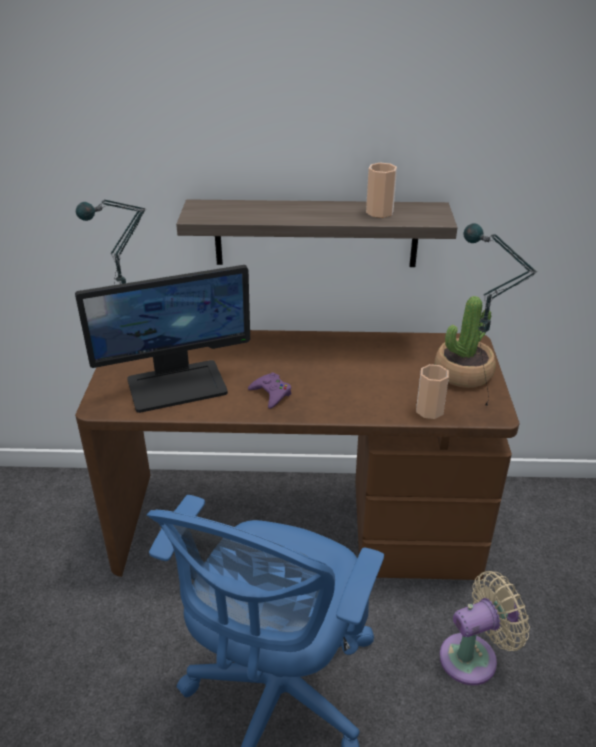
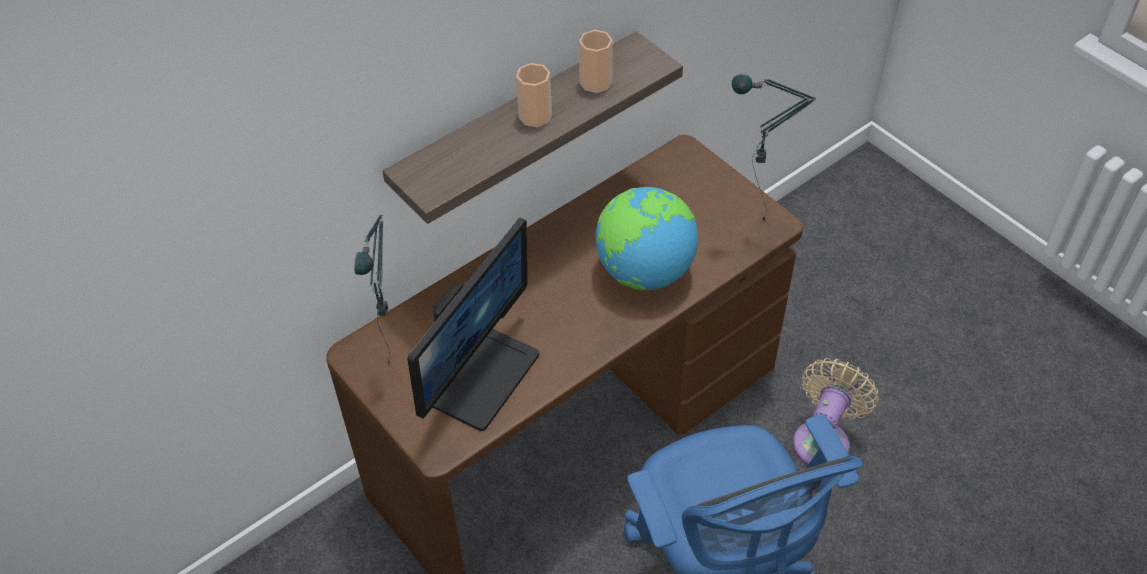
camera: 40 degrees left, 15 degrees up
purple game controller [248,372,291,409] -> none
cup [416,364,449,419] -> cup moved to [516,63,552,127]
potted plant [435,296,496,388] -> none
none -> globe [596,187,698,290]

